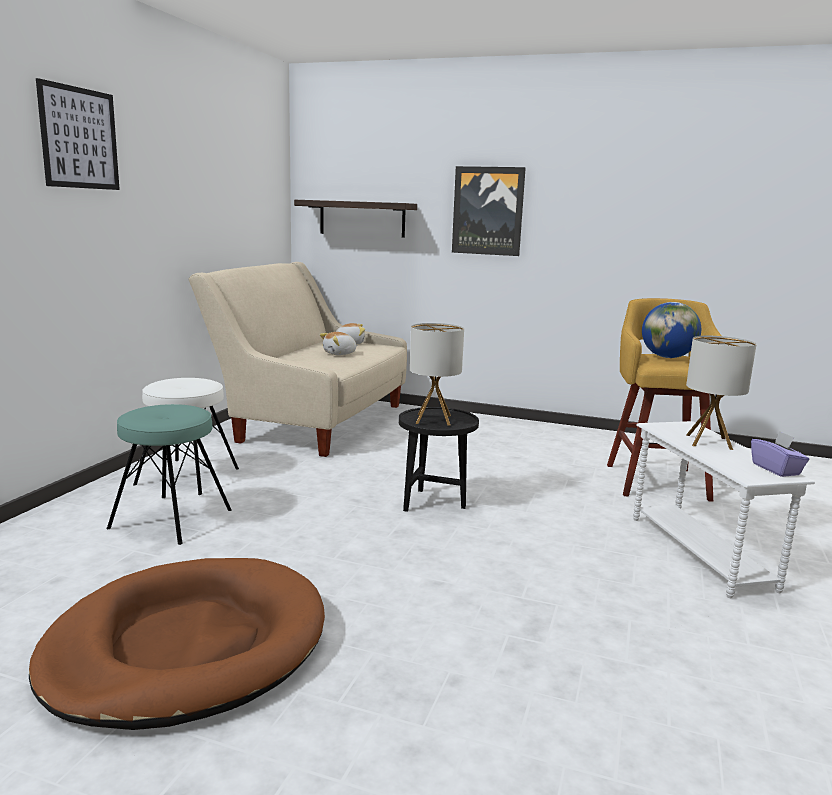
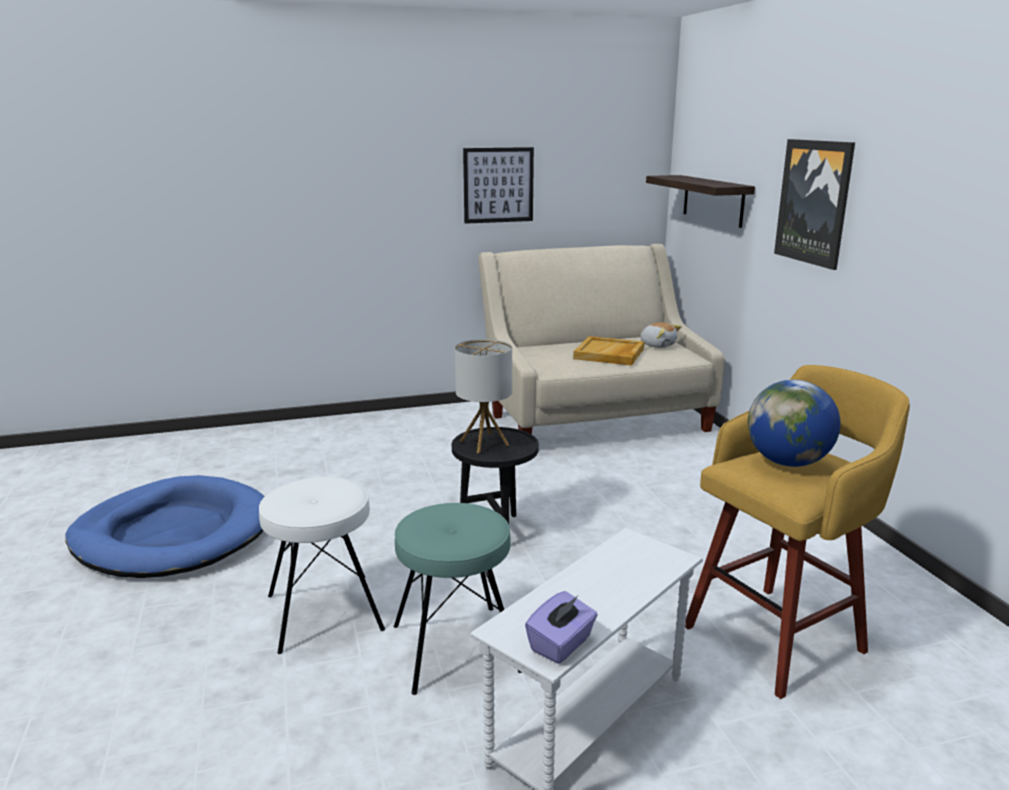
camera: 55 degrees right, 5 degrees up
brown dog bed [29,558,325,730] -> blue dog bed [65,475,265,578]
picture [36,78,120,190] -> picture moved to [463,147,534,224]
turquoise stool [106,404,232,545] -> turquoise stool moved to [394,503,522,695]
white stool [133,378,239,495] -> white stool moved to [259,477,385,654]
plush toy [320,332,358,355] -> beige tray [573,336,644,366]
table lamp [686,336,757,450] -> none

